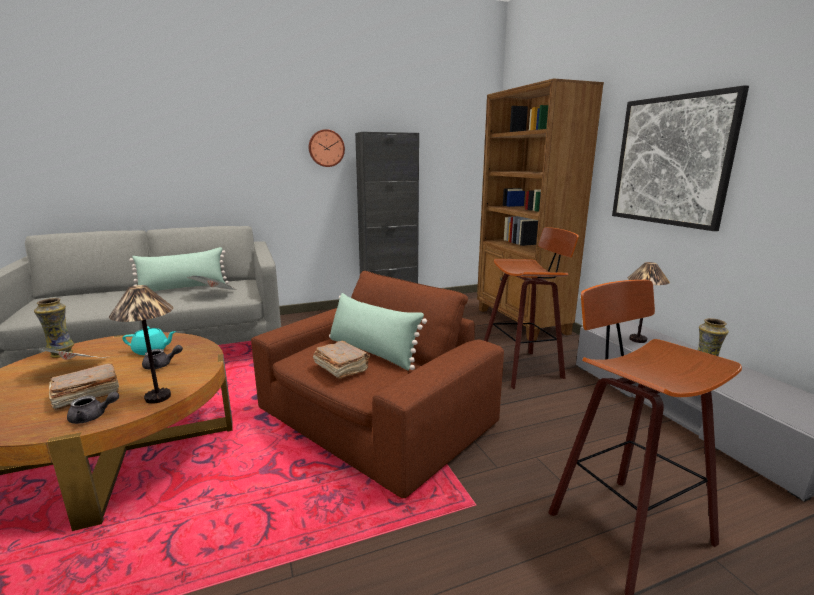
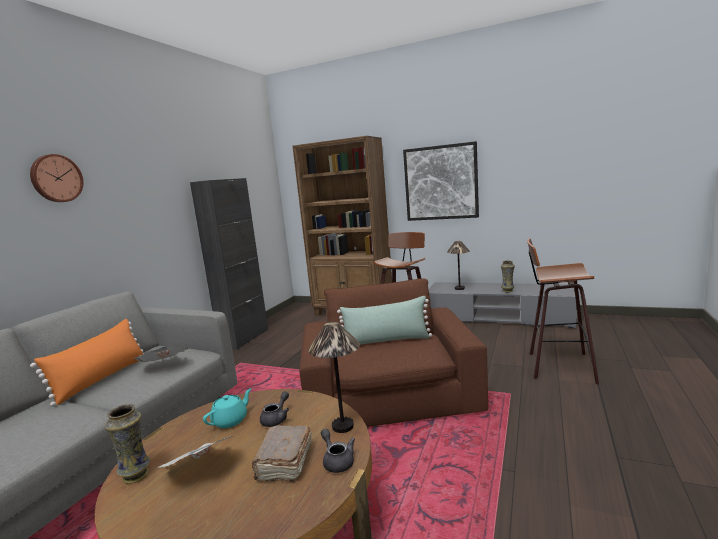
camera: 45 degrees left, 5 degrees down
grey teapot [67,392,119,424] -> grey teapot turned 60 degrees counterclockwise [321,429,355,473]
green pillow [129,247,229,291] -> orange pillow [30,319,143,407]
wall clock [309,129,345,167] -> wall clock moved to [30,154,83,202]
brown book [313,341,370,379] -> none

